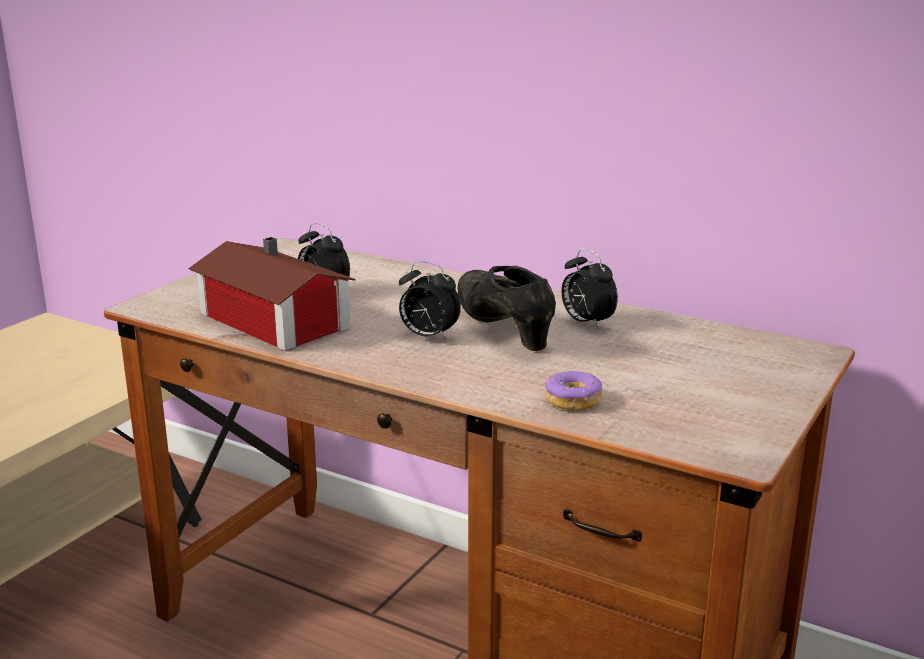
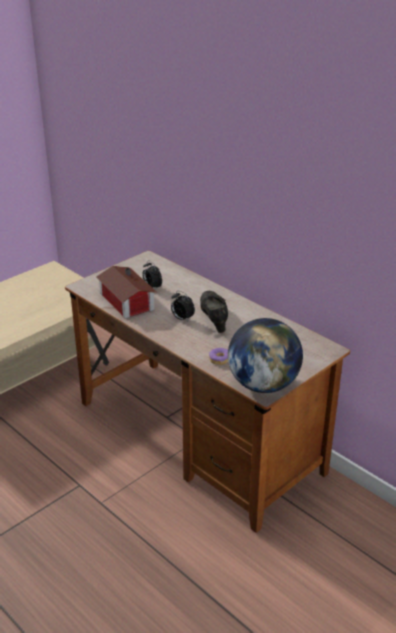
camera: 15 degrees right, 10 degrees up
alarm clock [562,248,618,330] -> none
none -> globe [228,318,303,393]

